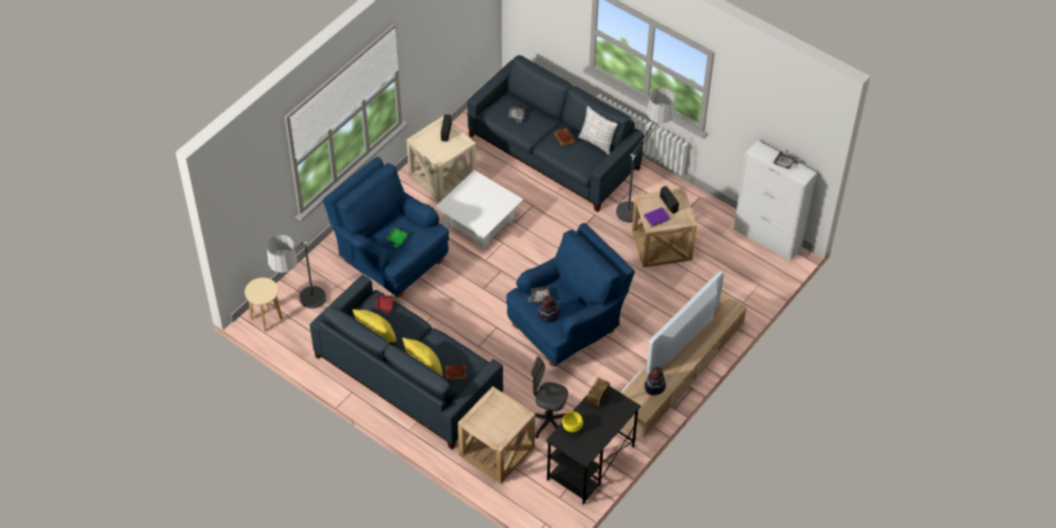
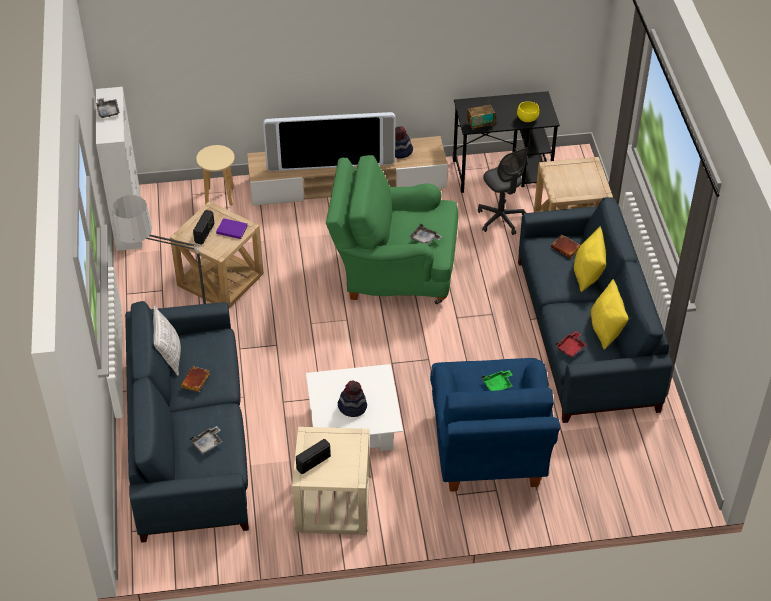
camera: 135 degrees left, 5 degrees down
beige stool [245,278,283,332] -> beige stool moved to [196,145,235,206]
floor lamp [267,235,328,313] -> none
blue armchair [506,223,635,366] -> green armchair [326,155,458,304]
hat [538,296,560,323] -> hat moved to [338,381,367,417]

